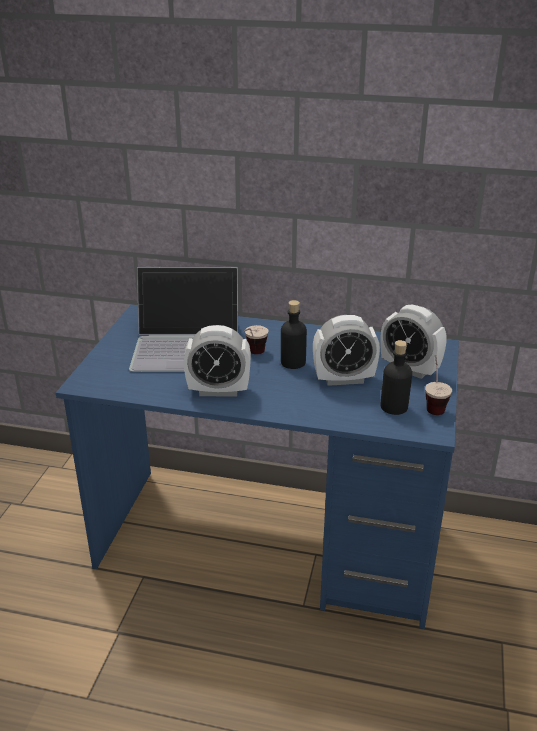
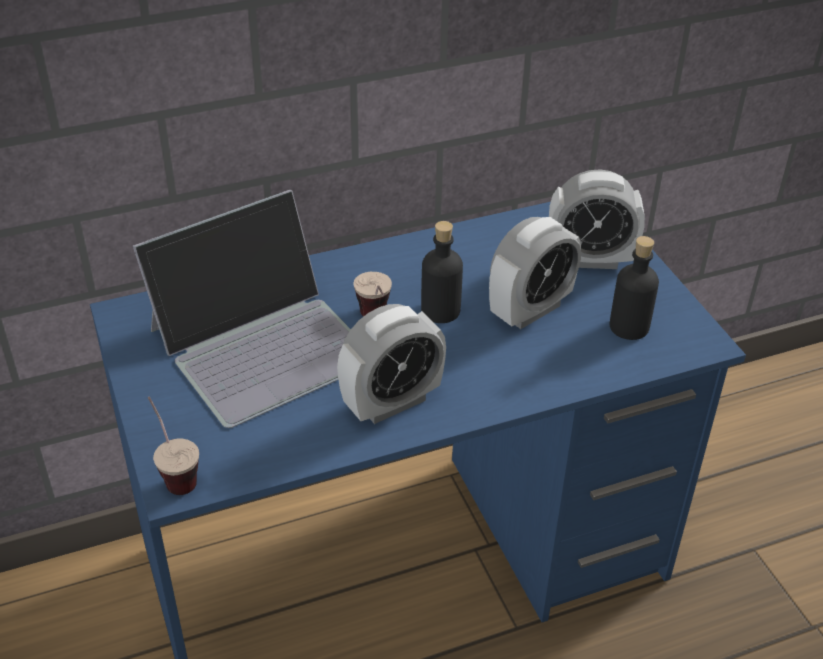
camera: 35 degrees left, 10 degrees up
cup [425,355,452,415] -> cup moved to [148,397,199,495]

